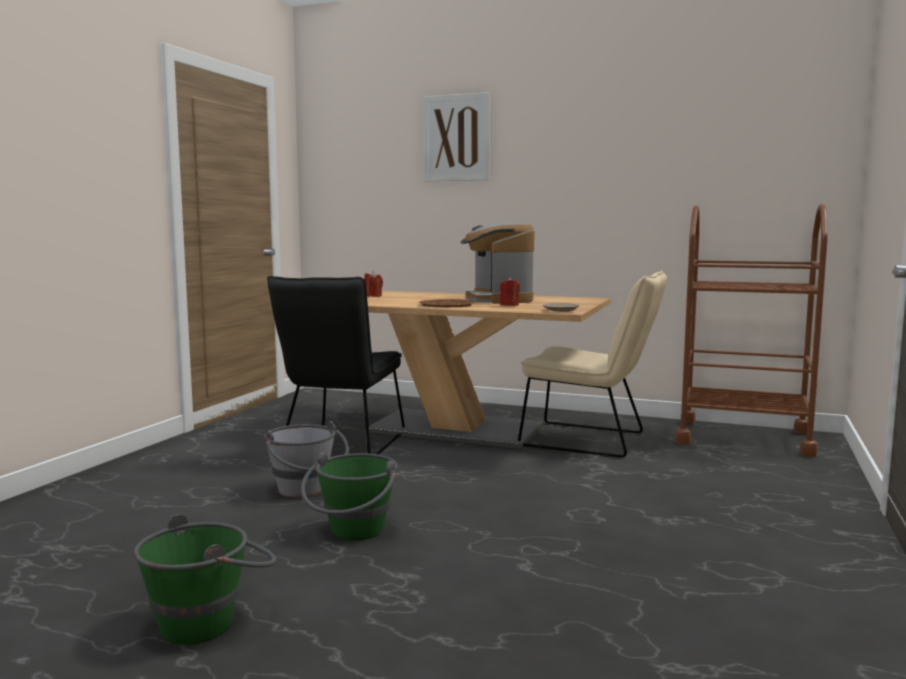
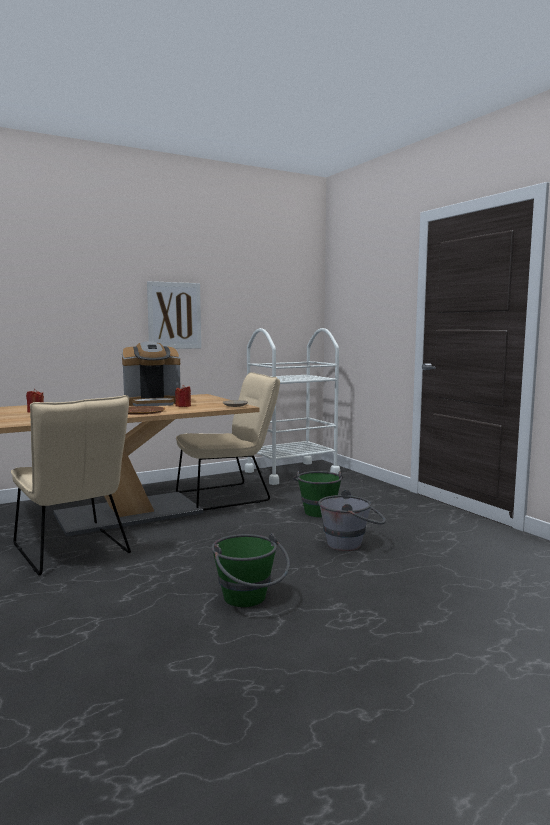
camera: 50 degrees left, 0 degrees up
green bucket [134,514,277,645] -> green bucket moved to [293,471,343,517]
grey bucket [264,421,349,498] -> grey bucket moved to [318,490,386,551]
black chair [267,276,405,455] -> beige chair [11,395,131,575]
picture [424,92,490,182] -> picture moved to [147,281,201,349]
coffee machine [460,222,535,304] -> coffee machine turned 45 degrees counterclockwise [122,341,181,406]
brown cart [675,204,828,457] -> white cart [245,328,340,485]

